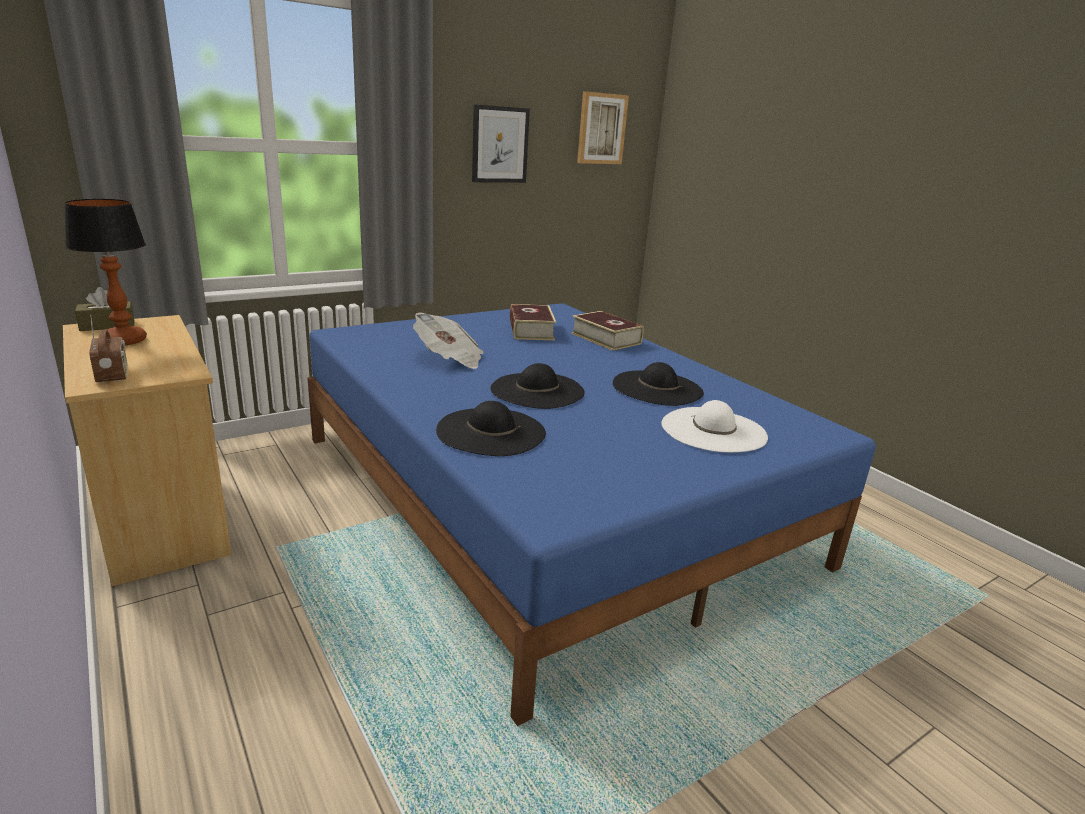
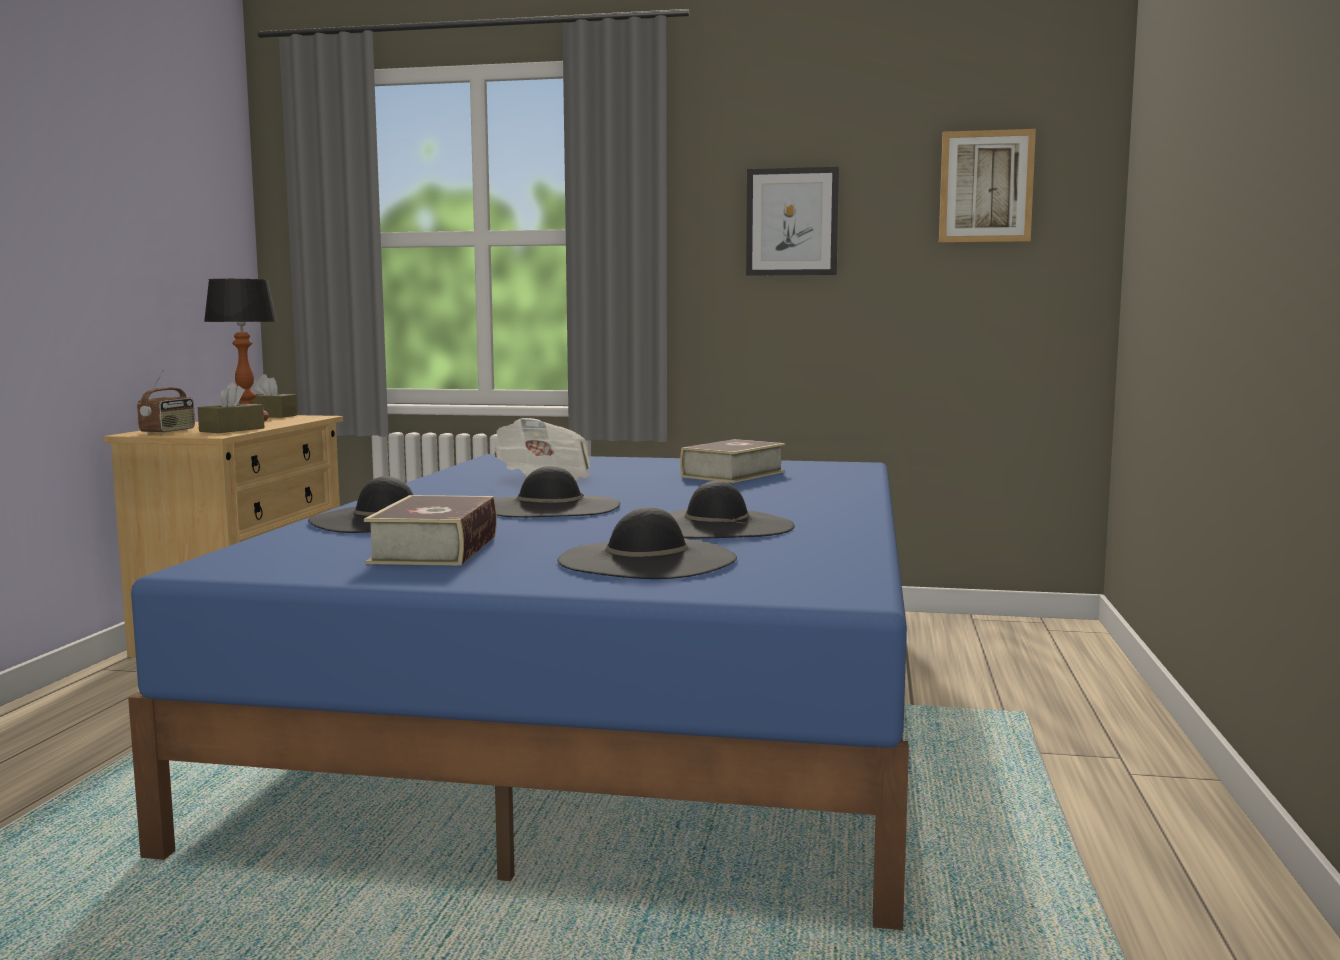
camera: 45 degrees right, 15 degrees down
book [571,311,644,351] -> book moved to [364,495,497,566]
white hat [662,400,768,452] -> black hat [557,507,737,579]
none -> brown tissue box [198,382,265,433]

